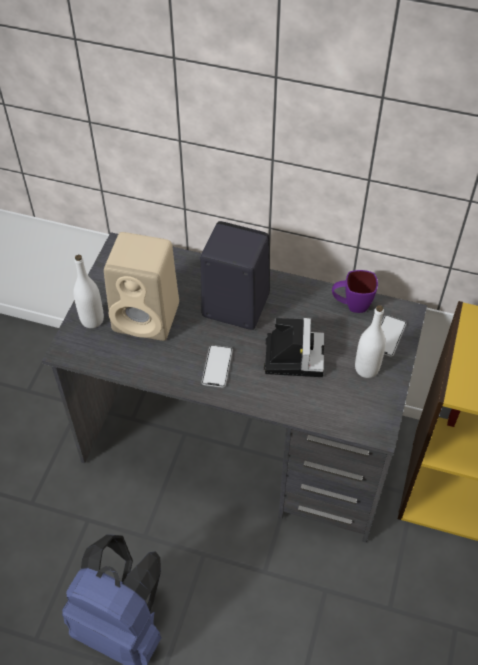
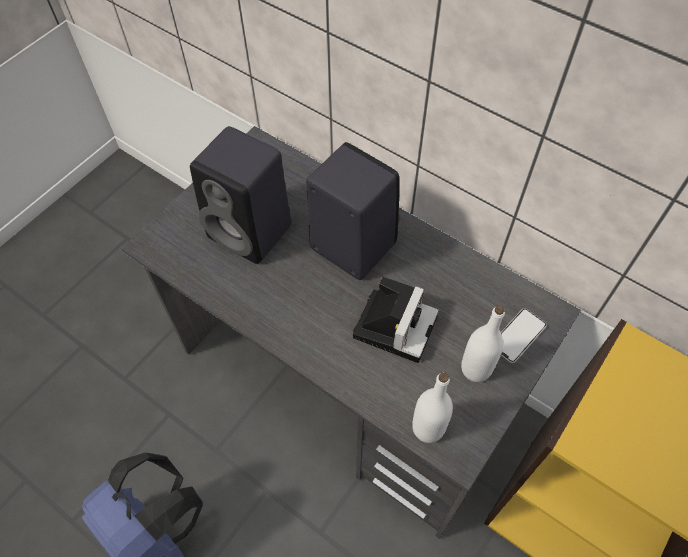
camera: 20 degrees right, 5 degrees up
white bottle [73,255,104,328] -> white bottle moved to [412,372,453,443]
beige speaker [104,232,179,341] -> black speaker [190,126,292,264]
phone [202,345,233,388] -> none
purple mug [332,270,378,313] -> none

